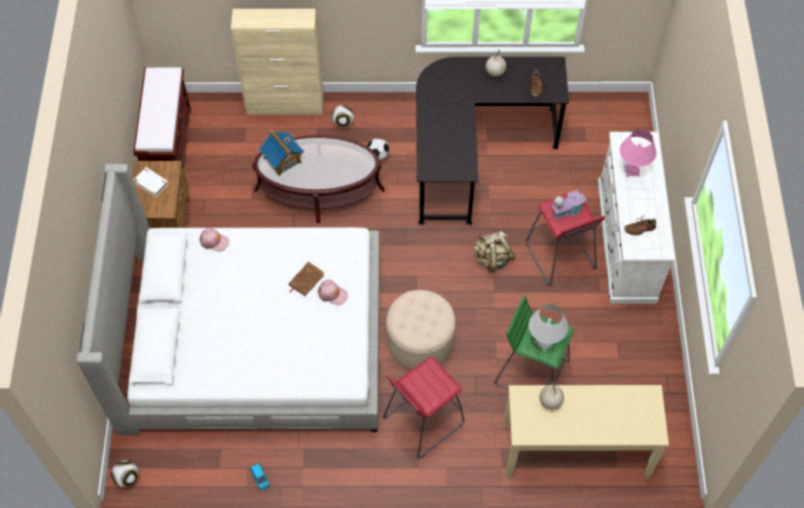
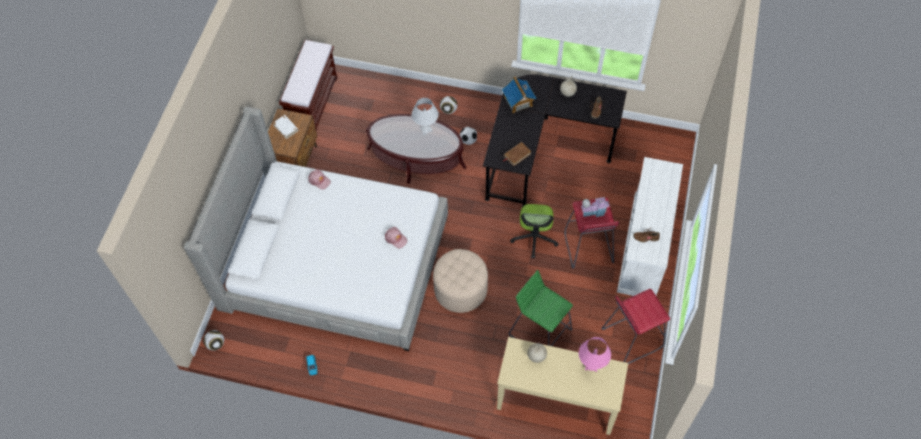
camera: 15 degrees right, 0 degrees up
beige cabinet [231,9,323,115] -> none
toy house [259,130,304,176] -> toy house moved to [502,76,536,113]
brown book [289,262,324,296] -> brown book moved to [503,142,531,166]
red stool [383,356,464,459] -> red stool moved to [601,289,670,364]
beige backpack [474,231,515,272] -> office chair [510,204,559,259]
white table lamp [529,304,568,352] -> white table lamp moved to [411,98,439,135]
pink table lamp [620,129,656,177] -> pink table lamp moved to [579,337,611,372]

